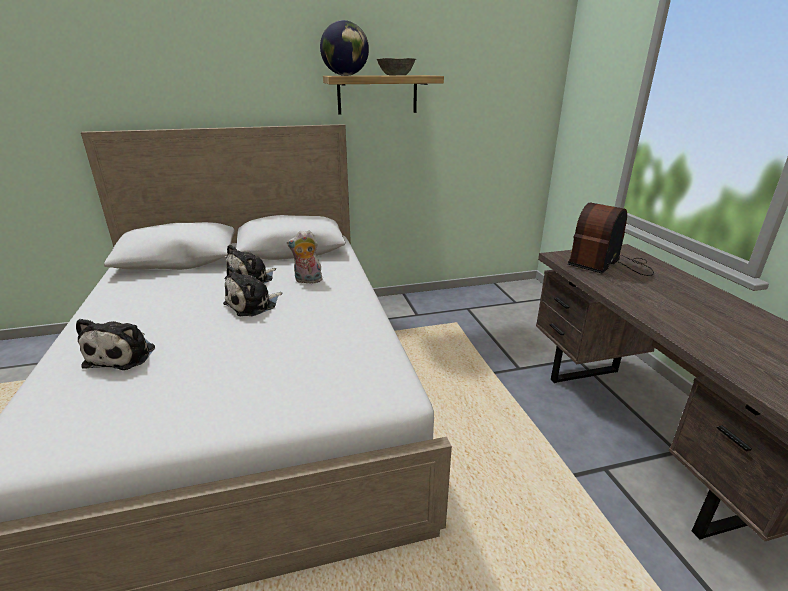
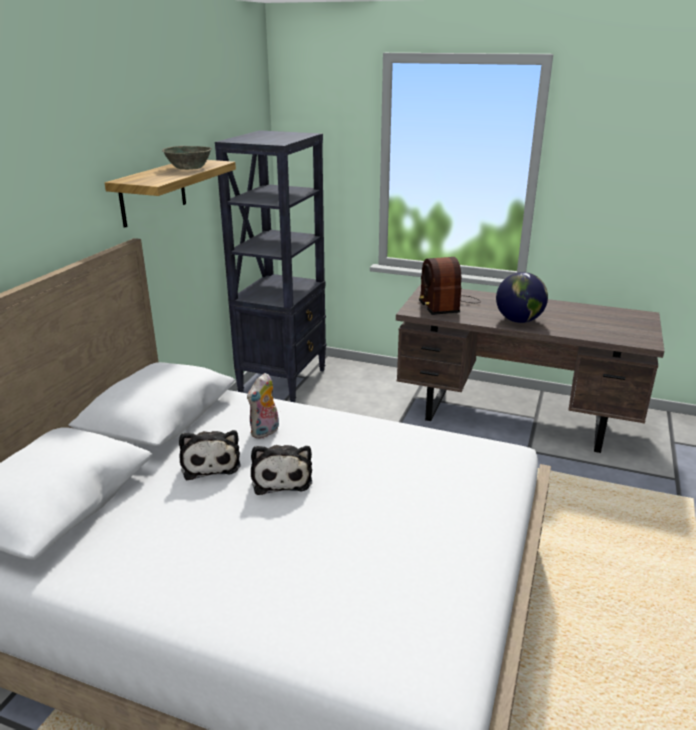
camera: 55 degrees left, 0 degrees up
plush toy [76,319,155,370] -> none
globe [320,20,369,76] -> globe moved to [496,272,548,323]
none -> black bookcase [215,130,326,402]

